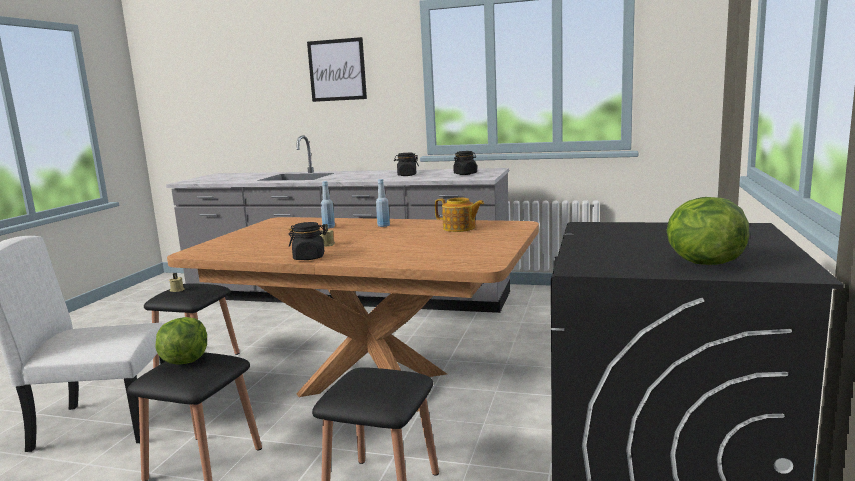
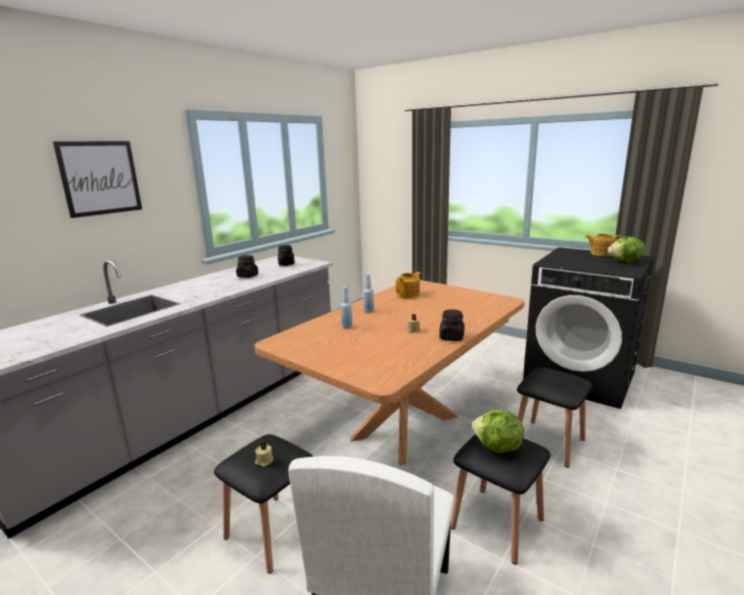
camera: 70 degrees left, 5 degrees up
none -> teapot [585,234,622,256]

